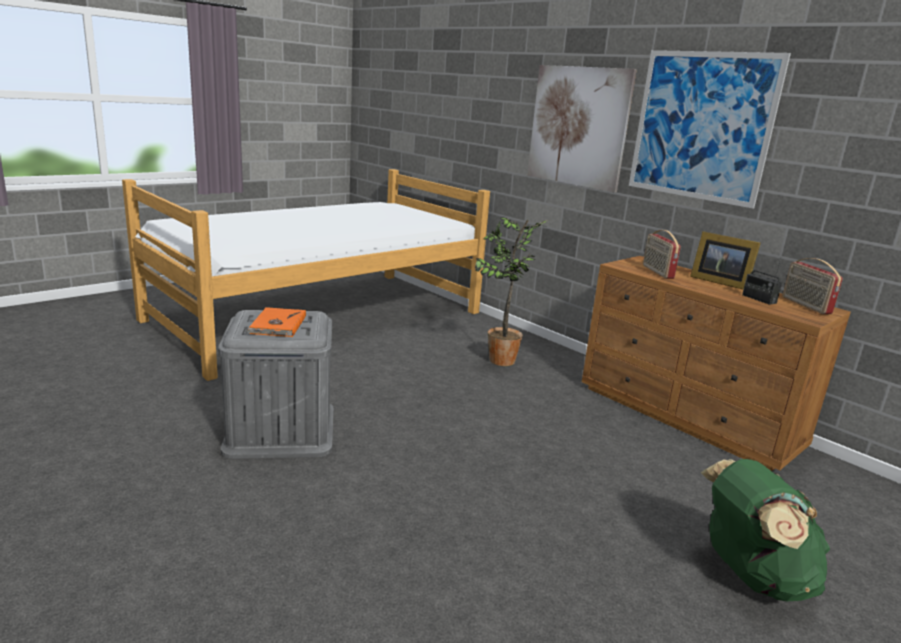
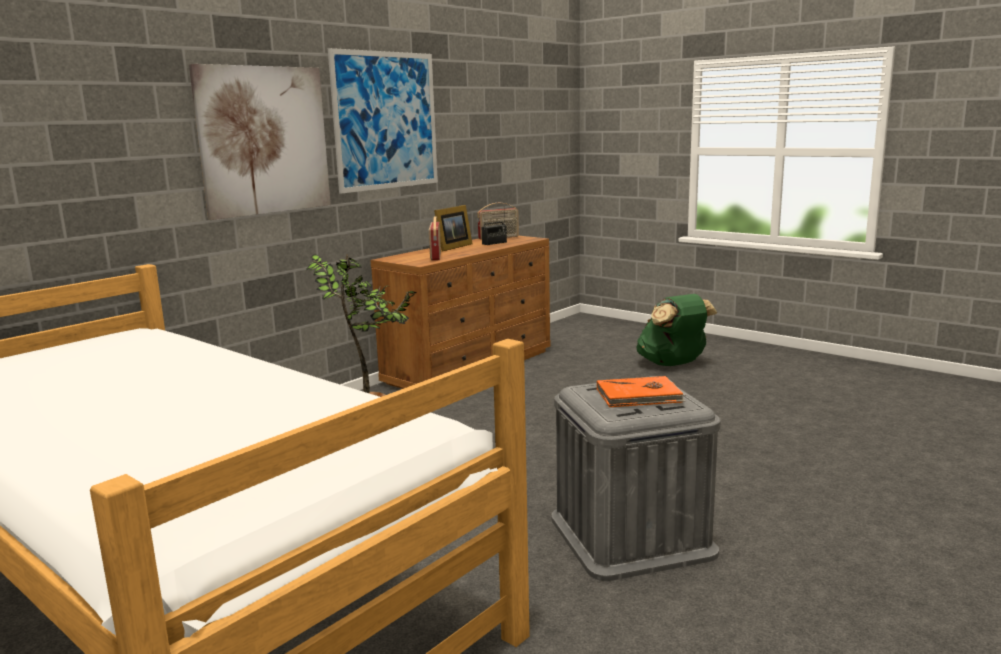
camera: 95 degrees left, 5 degrees down
radio [643,230,681,279] -> radio turned 105 degrees clockwise [429,216,441,261]

